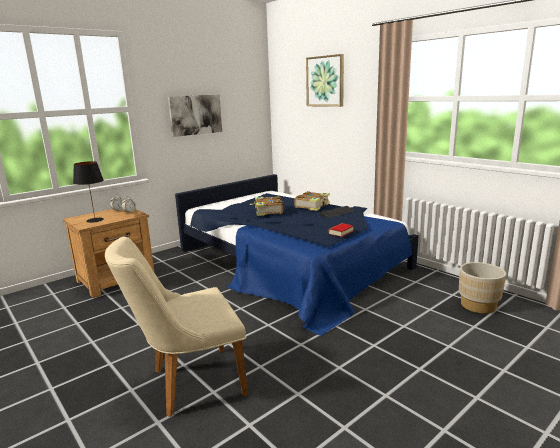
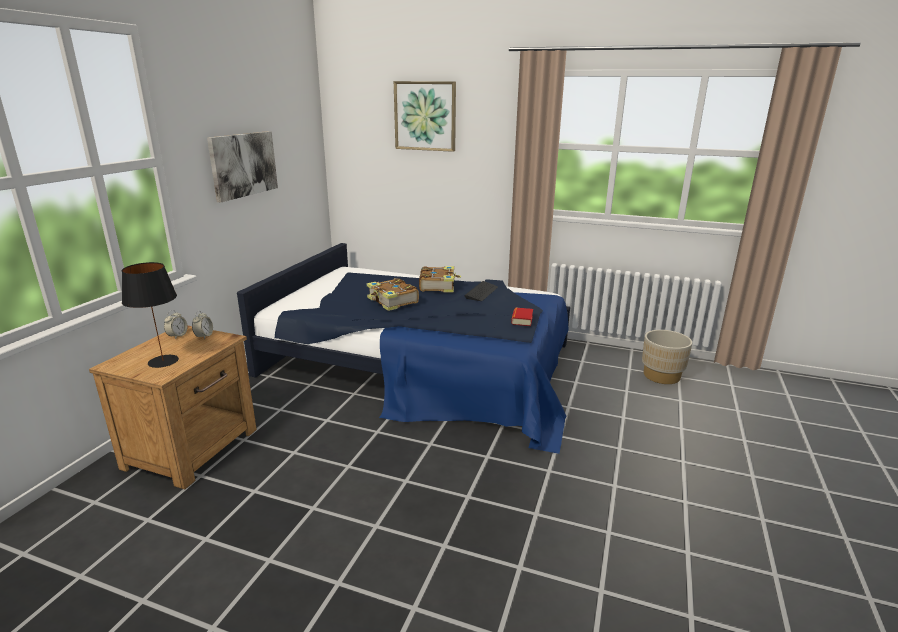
camera: 30 degrees left, 5 degrees up
beige chair [105,237,248,417] -> none

